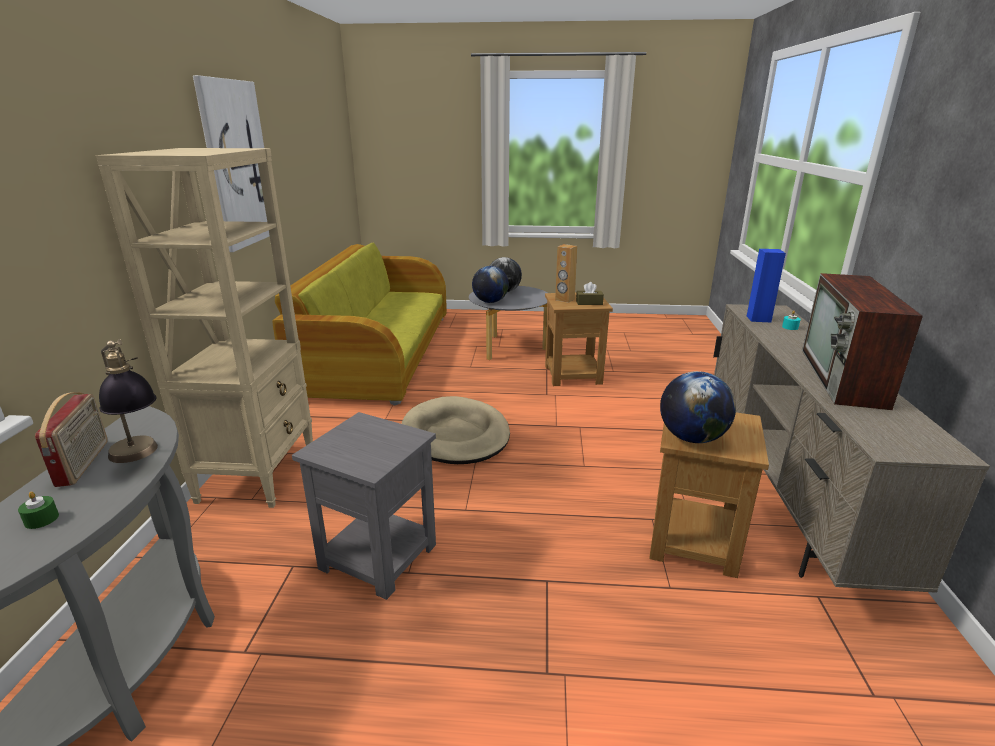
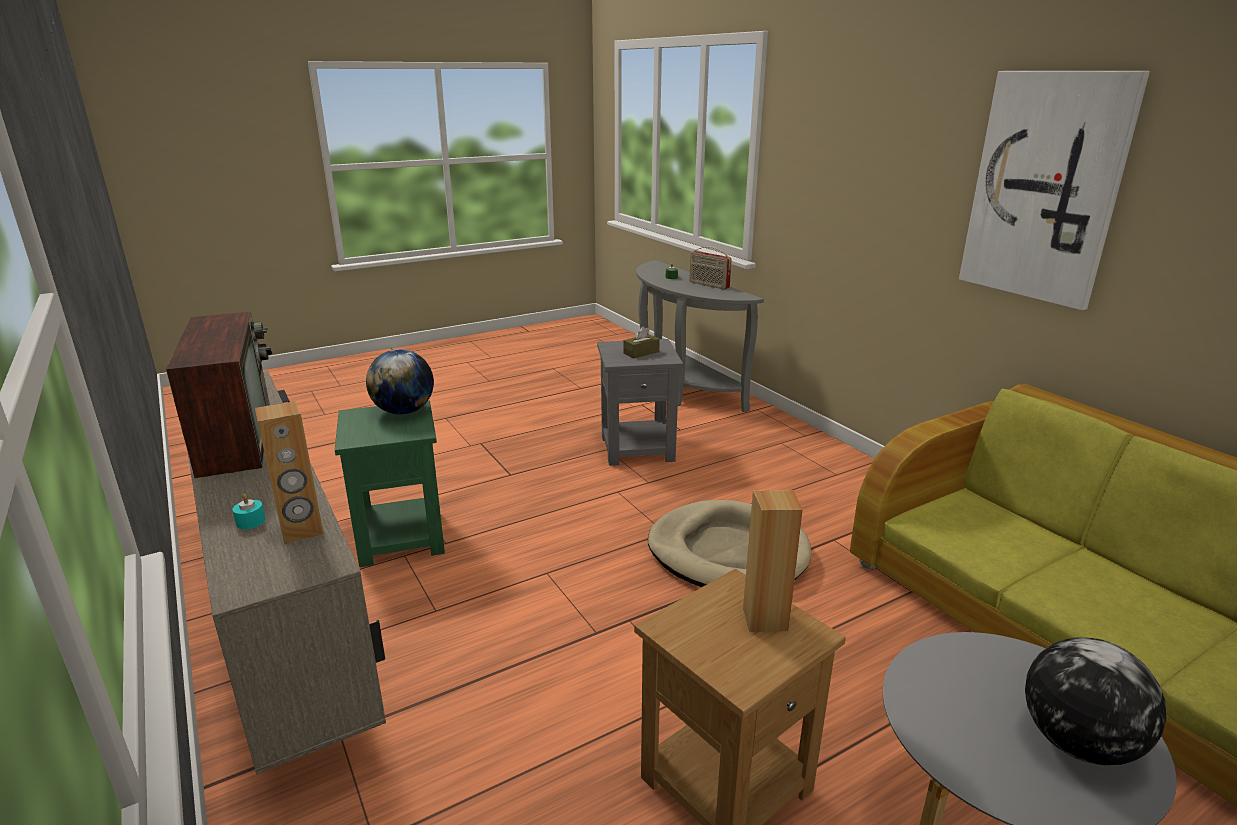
camera: 145 degrees right, 0 degrees up
beige bookcase [96,148,313,508] -> none
table lamp [99,339,158,463] -> none
globe [472,266,509,303] -> none
brown tissue box [576,282,604,305] -> brown tissue box moved to [623,326,660,358]
brown side table [649,412,769,578] -> green side table [335,400,445,567]
blue speaker [747,249,786,322] -> brown speaker [255,401,324,544]

